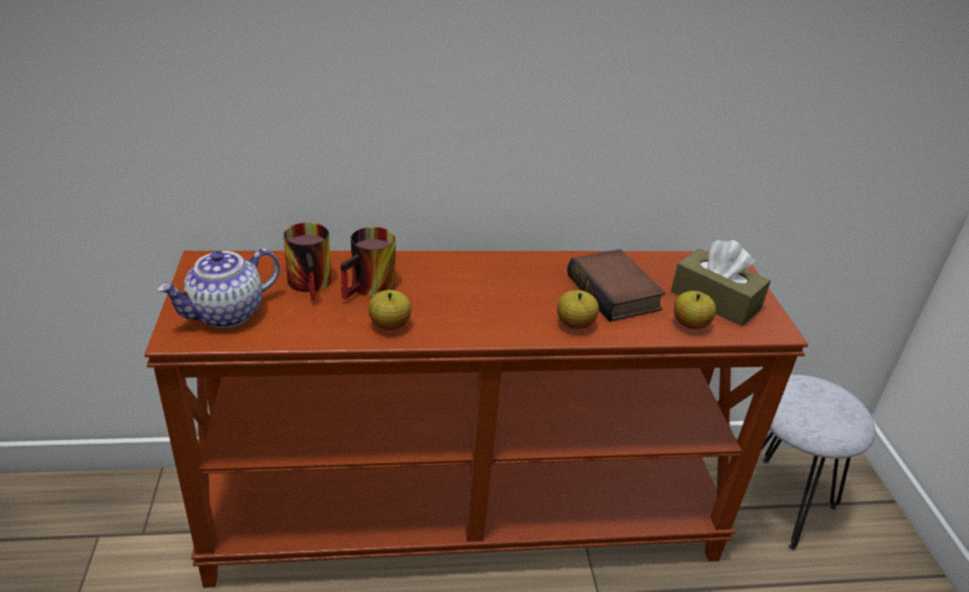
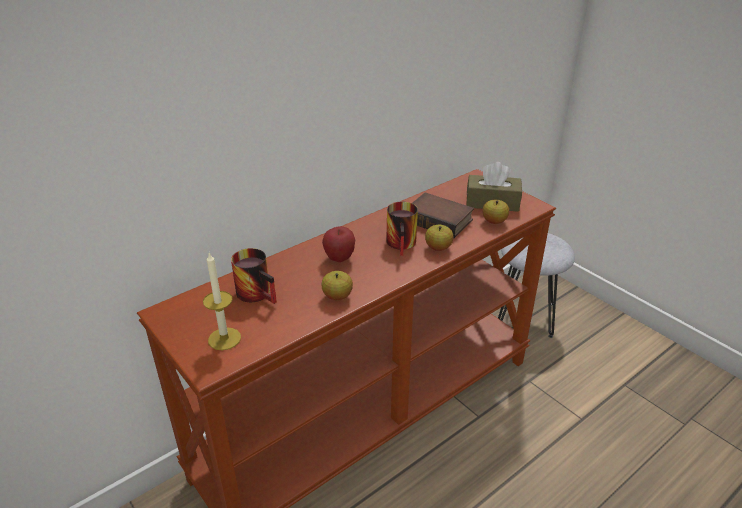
camera: 30 degrees left, 0 degrees up
teapot [157,248,280,328] -> candle [203,253,241,350]
mug [341,227,396,300] -> mug moved to [386,202,418,256]
none -> apple [322,226,355,262]

